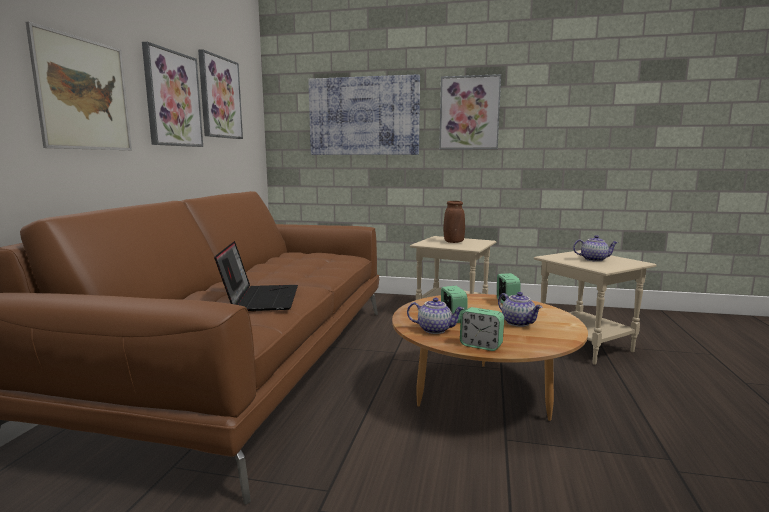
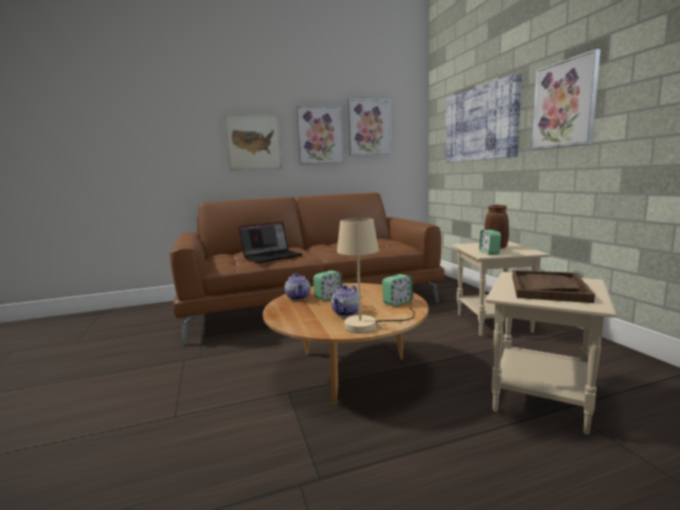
camera: 60 degrees right, 0 degrees up
alarm clock [460,307,504,351] -> alarm clock moved to [479,230,501,255]
teapot [573,235,618,262] -> brown tray [512,270,595,303]
none -> beige table lamp [337,218,415,333]

